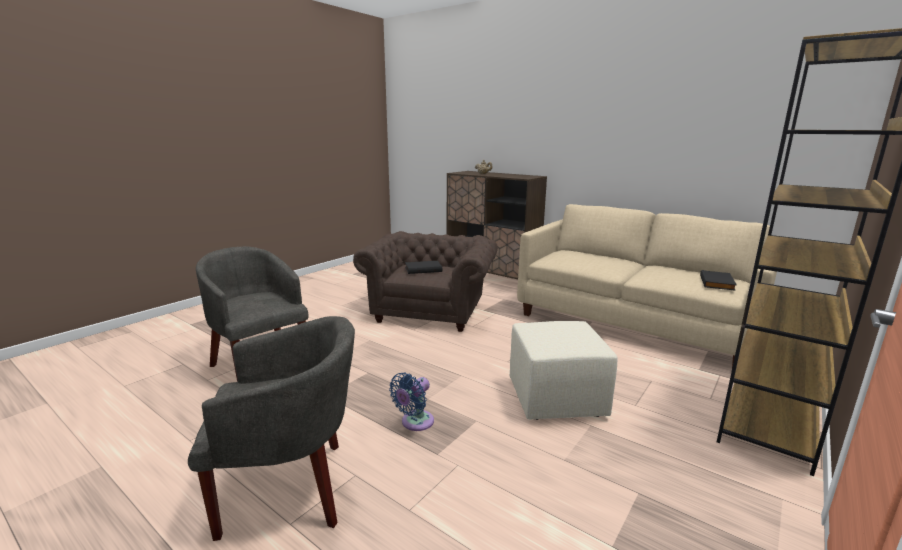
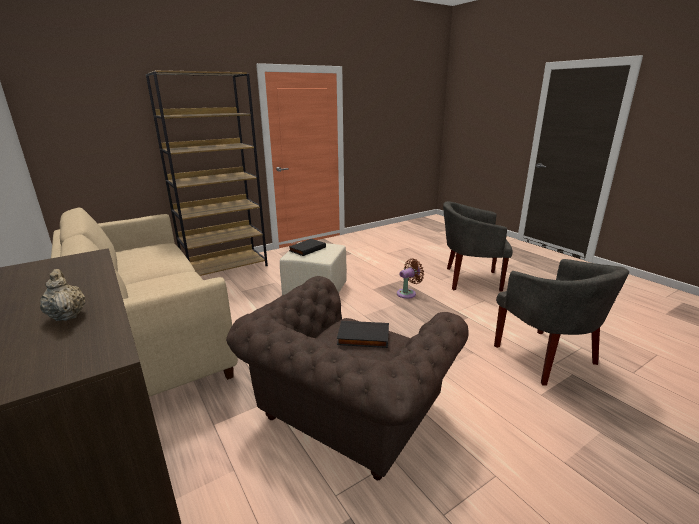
camera: 160 degrees left, 5 degrees up
blue fan [389,372,434,431] -> brown fan [397,259,424,299]
black book [700,270,737,291] -> black book moved to [289,239,326,256]

